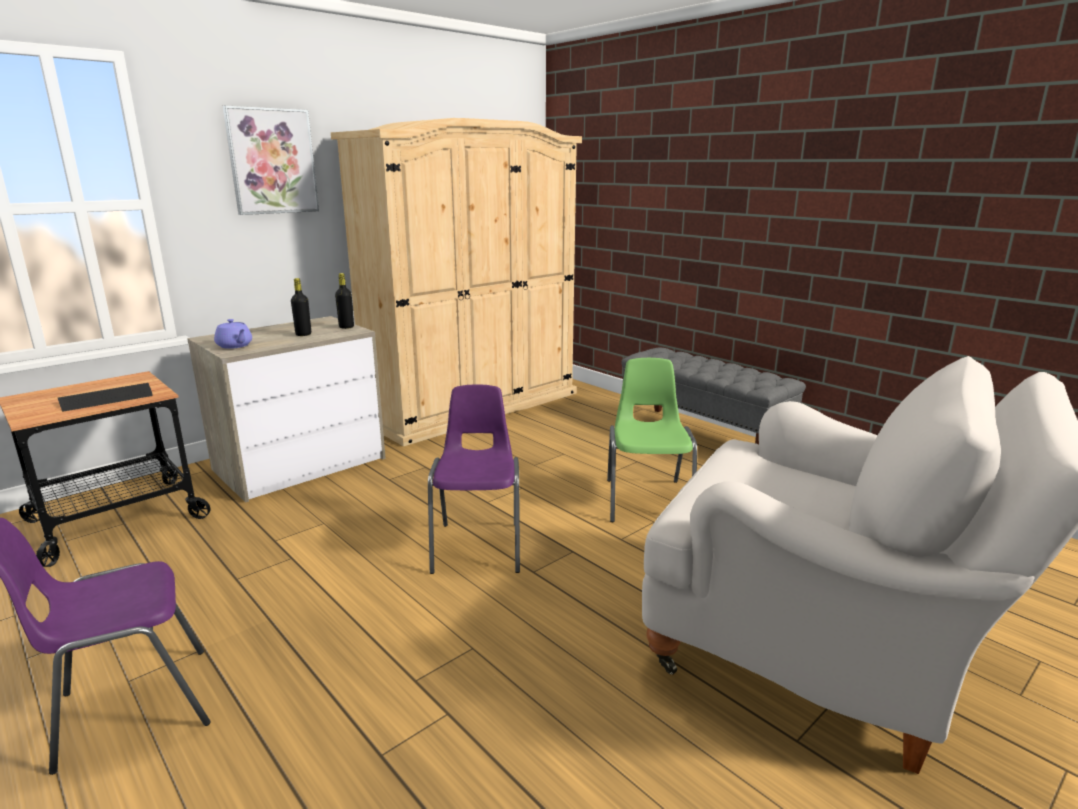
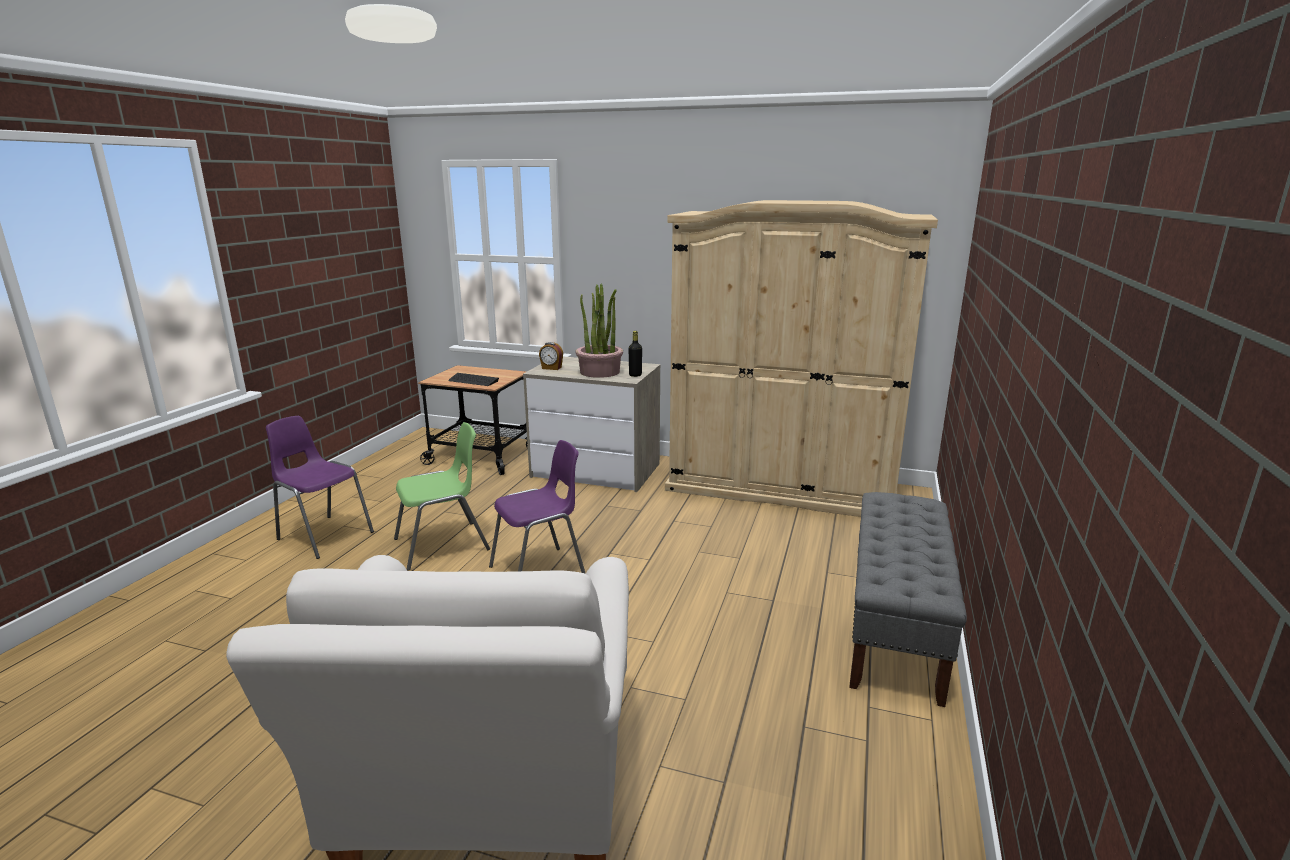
camera: 60 degrees right, 0 degrees up
purple teapot [214,319,252,349] -> alarm clock [539,342,563,370]
picture [223,105,319,215] -> none
black bottle [291,278,311,336] -> potted plant [576,284,623,378]
green chair [607,358,697,522] -> green chair moved to [394,422,490,571]

